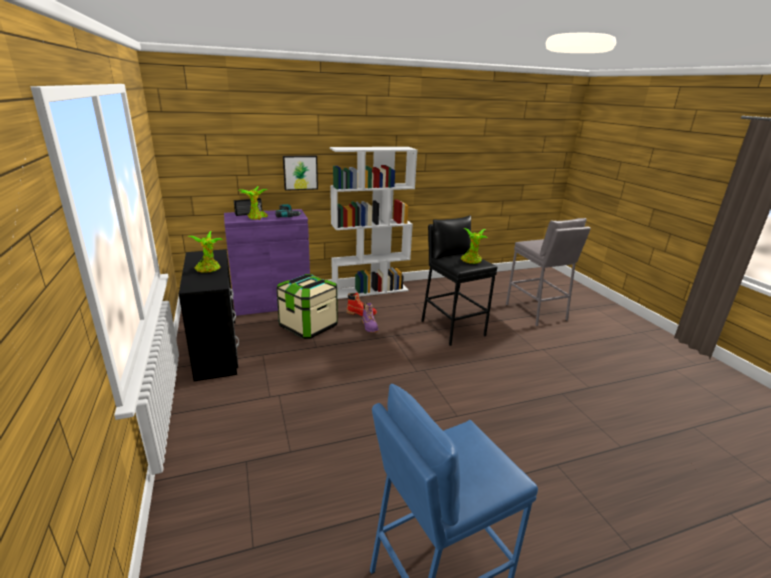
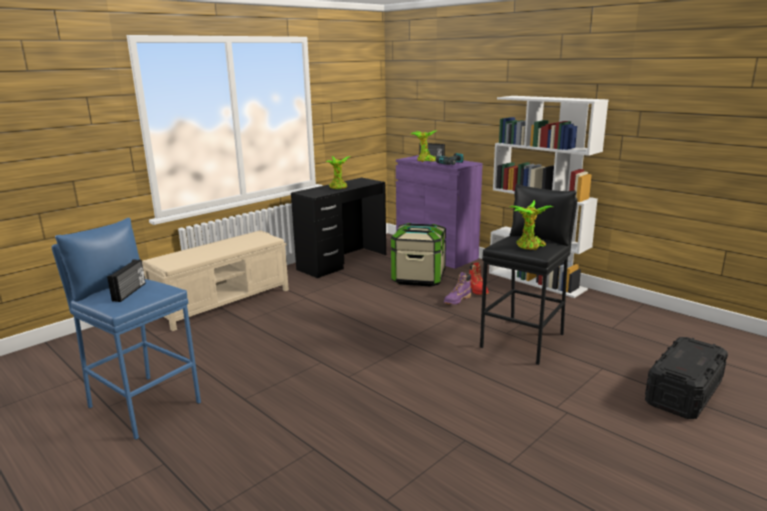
camera: 65 degrees right, 5 degrees down
picture [283,155,318,191] -> none
grey stool [506,218,591,326] -> black storage box [645,337,728,419]
none -> radio [107,260,146,302]
none -> beige bench [142,230,289,331]

